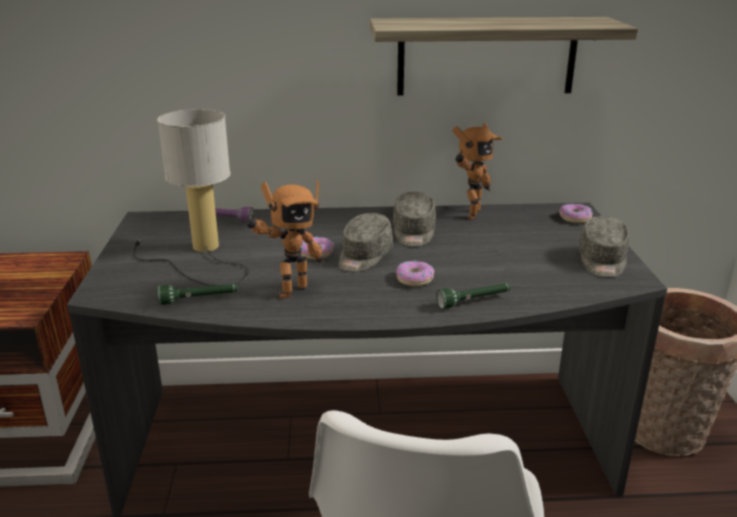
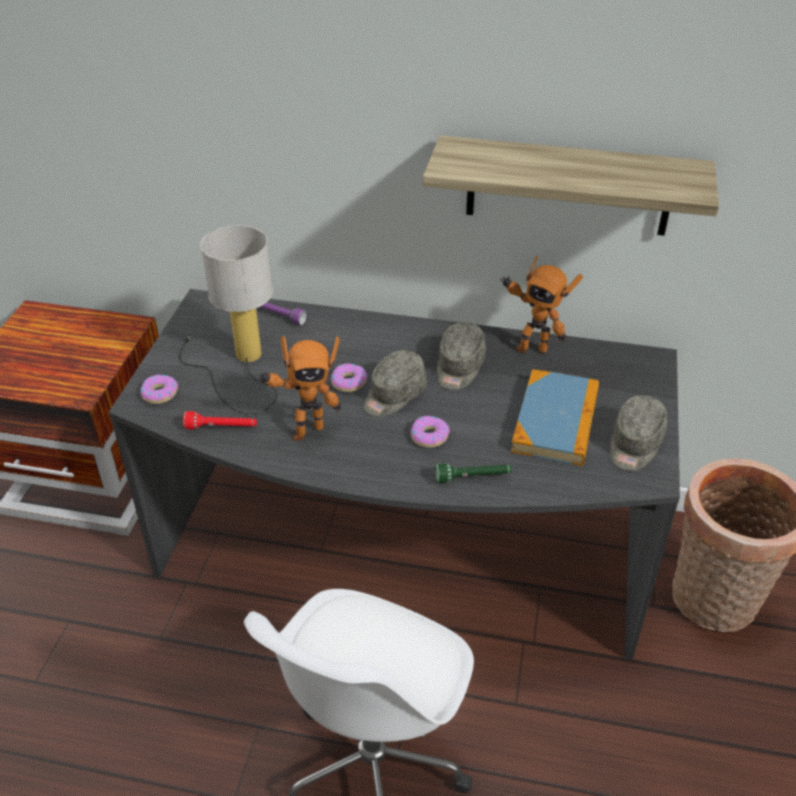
camera: 15 degrees right, 15 degrees up
green flashlight [158,284,237,305] -> red flashlight [183,411,257,429]
toy robot [452,123,503,220] -> toy robot turned 60 degrees clockwise [500,255,583,353]
donut [559,203,592,223] -> donut moved to [140,374,178,404]
none -> book [511,369,599,466]

